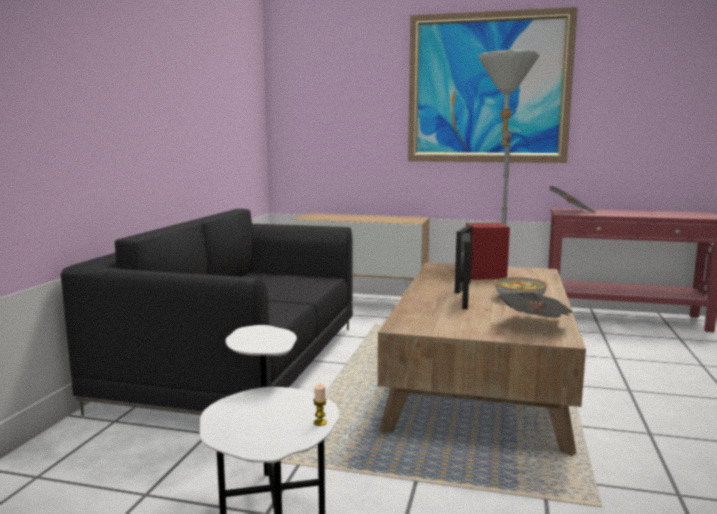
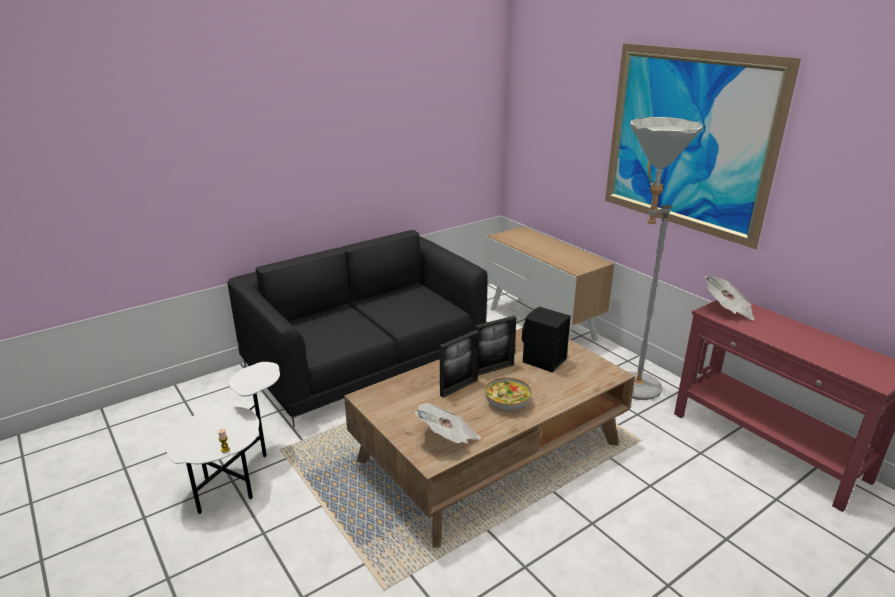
camera: 40 degrees right, 15 degrees up
red speaker [466,223,510,280] -> black speaker [522,307,571,373]

